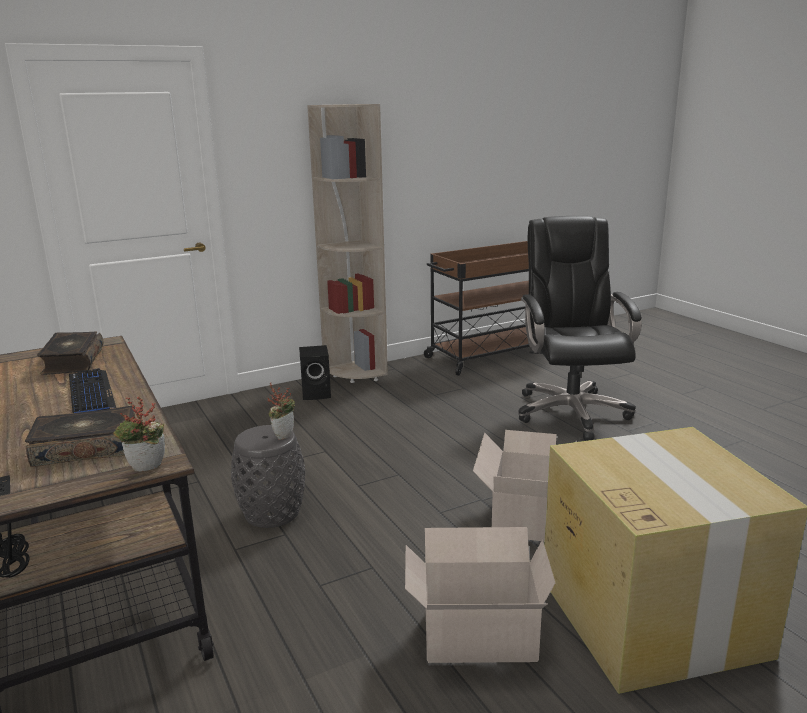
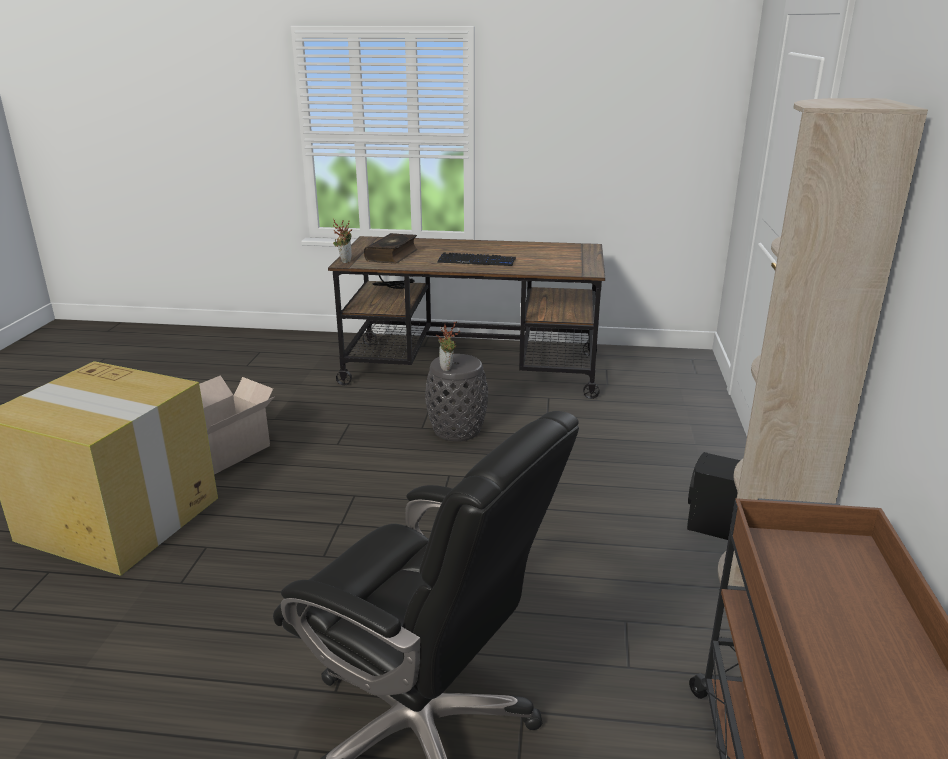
camera: 125 degrees right, 5 degrees up
book [37,332,103,375] -> none
cardboard box [473,430,577,542] -> none

